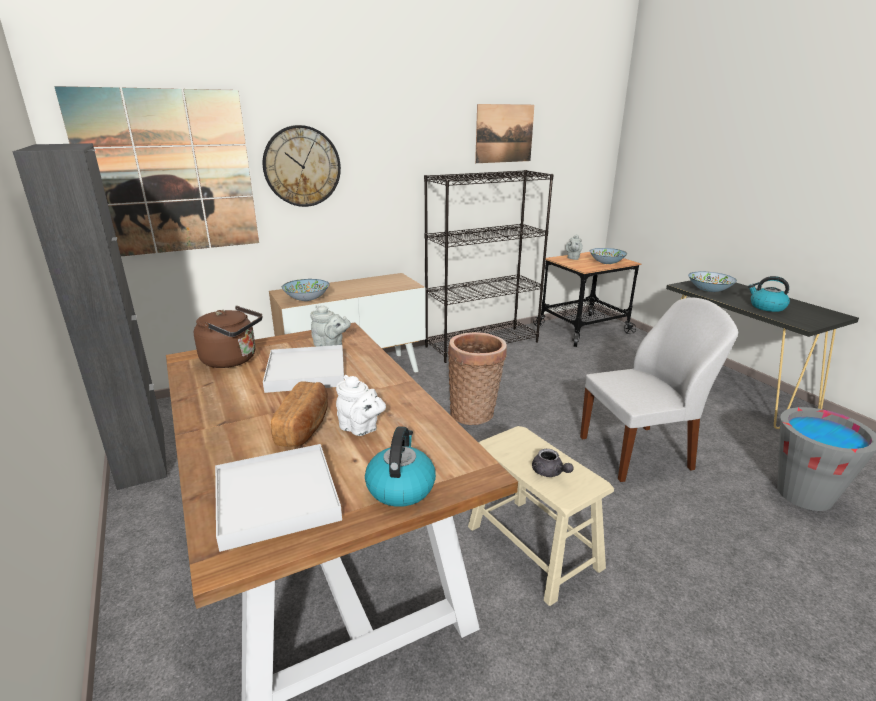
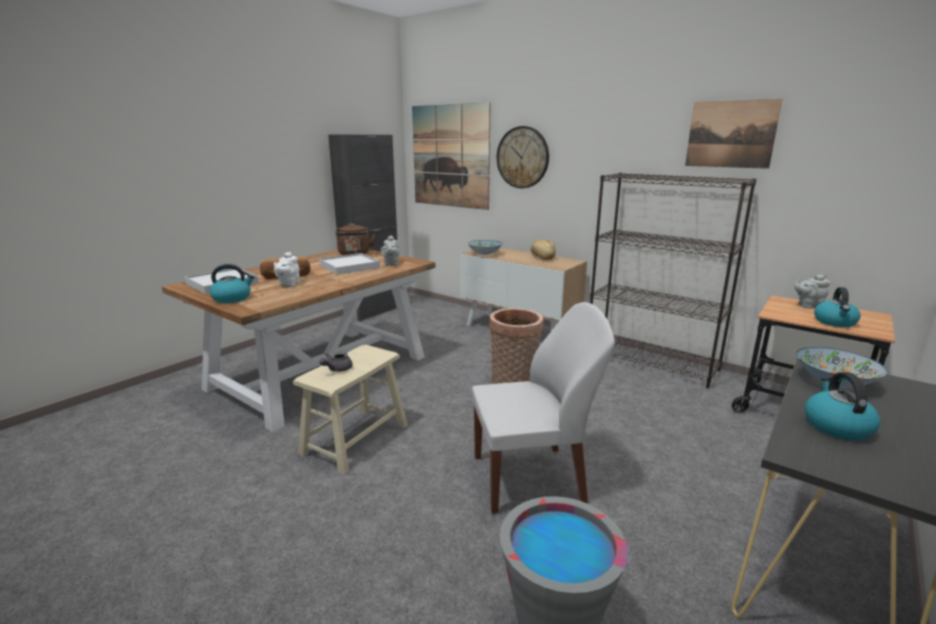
camera: 65 degrees right, 5 degrees down
white chair [580,297,738,482] -> white chair turned 60 degrees counterclockwise [472,302,615,514]
bowl [590,248,627,264] -> kettle [814,287,861,327]
none -> bread [530,240,556,260]

